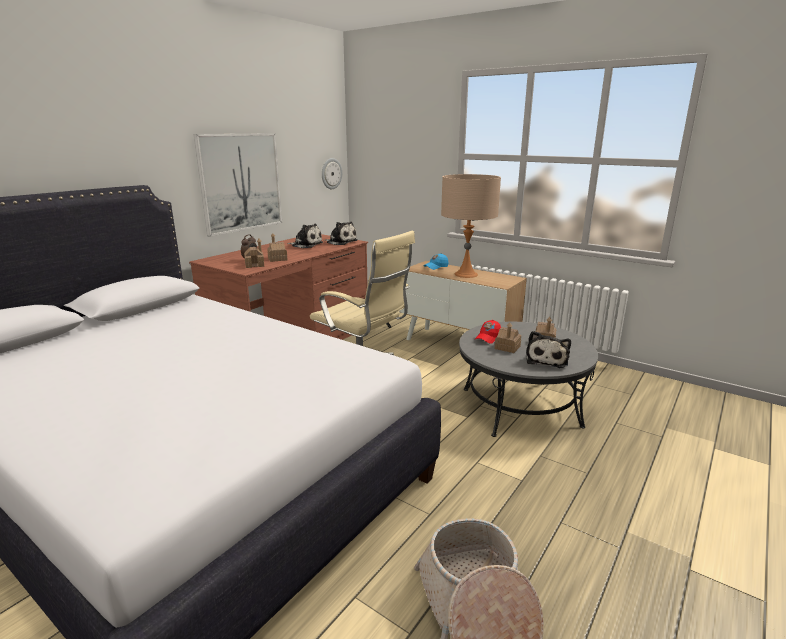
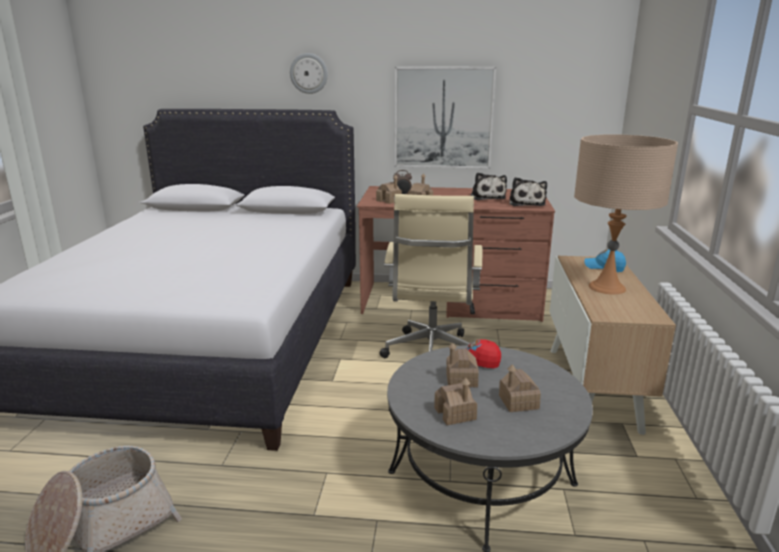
camera: 60 degrees right, 0 degrees up
wall clock [322,158,342,189] -> wall clock moved to [290,53,328,94]
plush toy [526,331,571,368] -> toy house [434,378,477,425]

